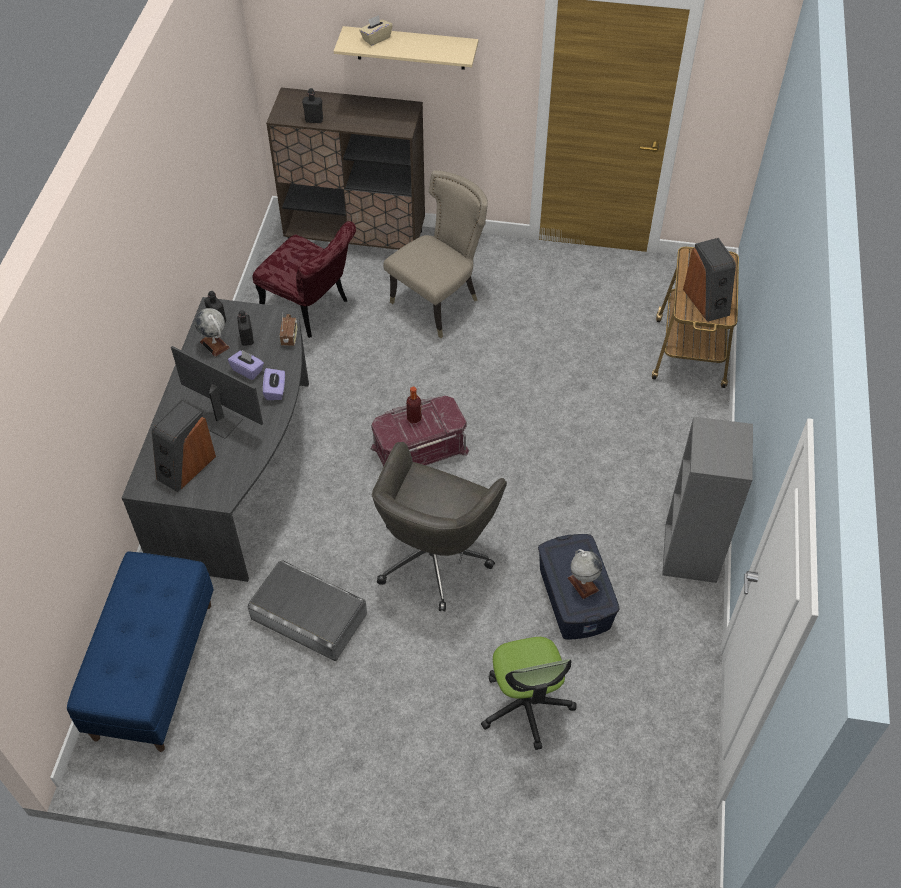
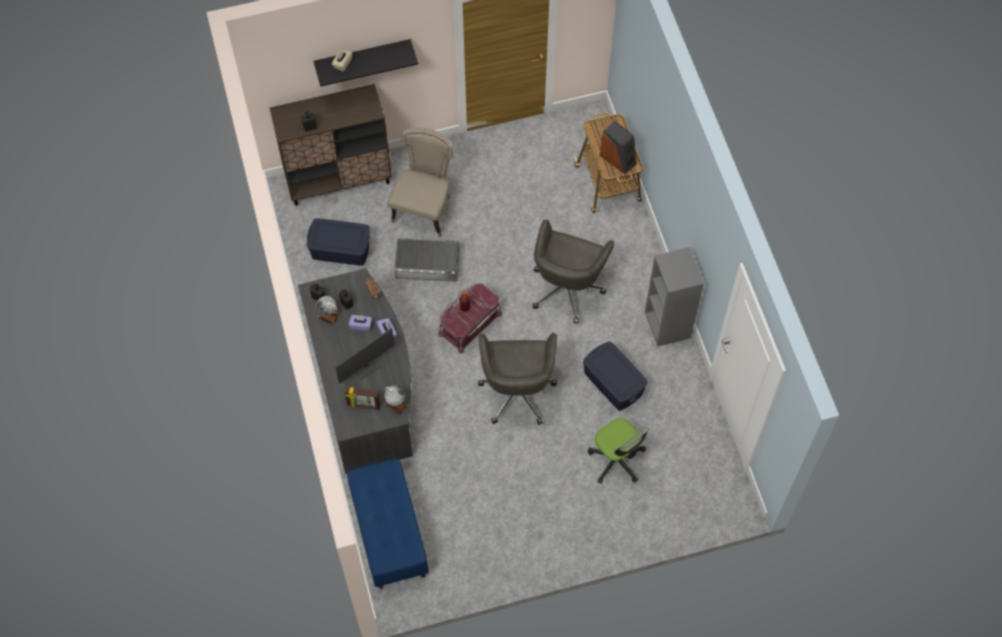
camera: 25 degrees left, 10 degrees up
speaker [152,400,216,492] -> picture frame [344,387,380,410]
monitor [171,346,263,439] -> monitor turned 135 degrees clockwise [335,328,395,384]
grey storage box [248,560,367,661] -> grey storage box moved to [394,238,460,282]
red chair [253,221,356,338] -> blue storage box [307,218,370,266]
beige shelf [334,26,478,70] -> black shelf [313,39,418,87]
globe [568,549,602,599] -> globe moved to [384,385,408,415]
none -> grey office chair [533,219,615,324]

